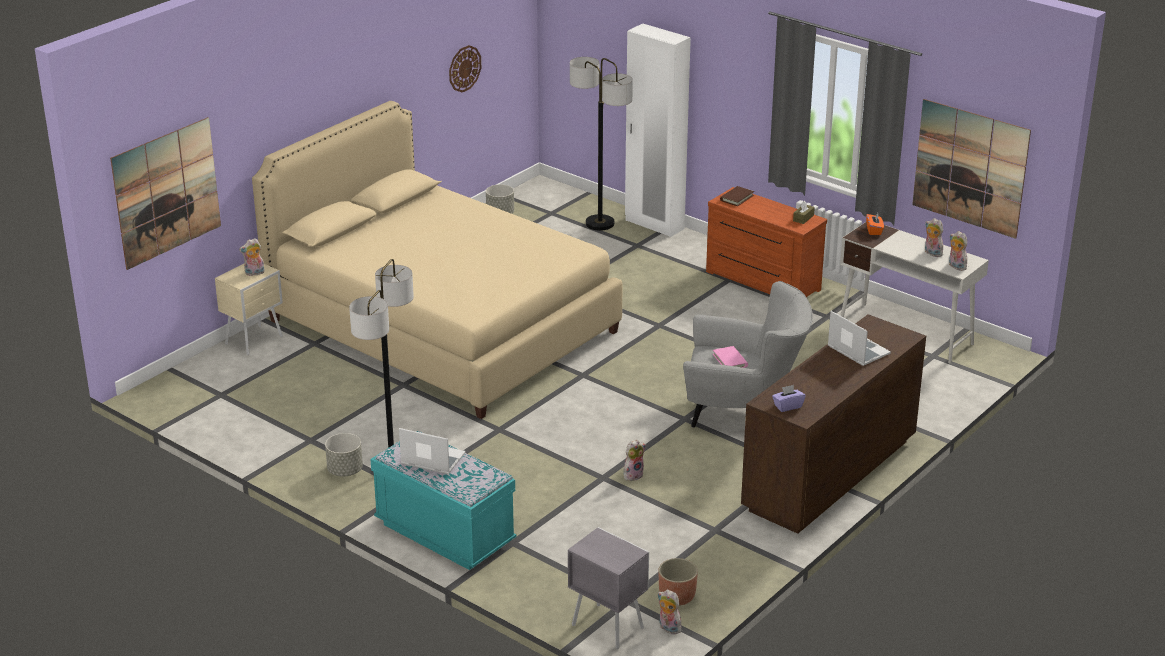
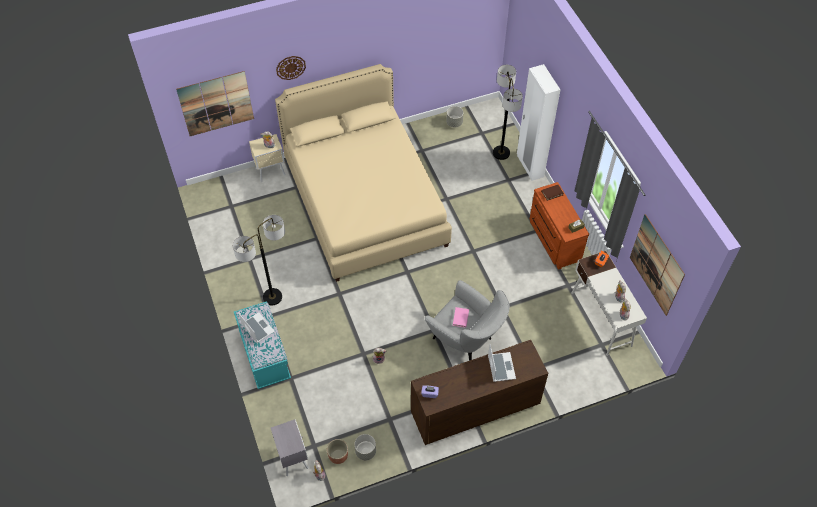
camera: 30 degrees right, 25 degrees up
grey planter [325,433,363,476] -> grey planter moved to [354,434,376,460]
wall clock [449,45,481,93] -> wall clock moved to [276,56,306,80]

